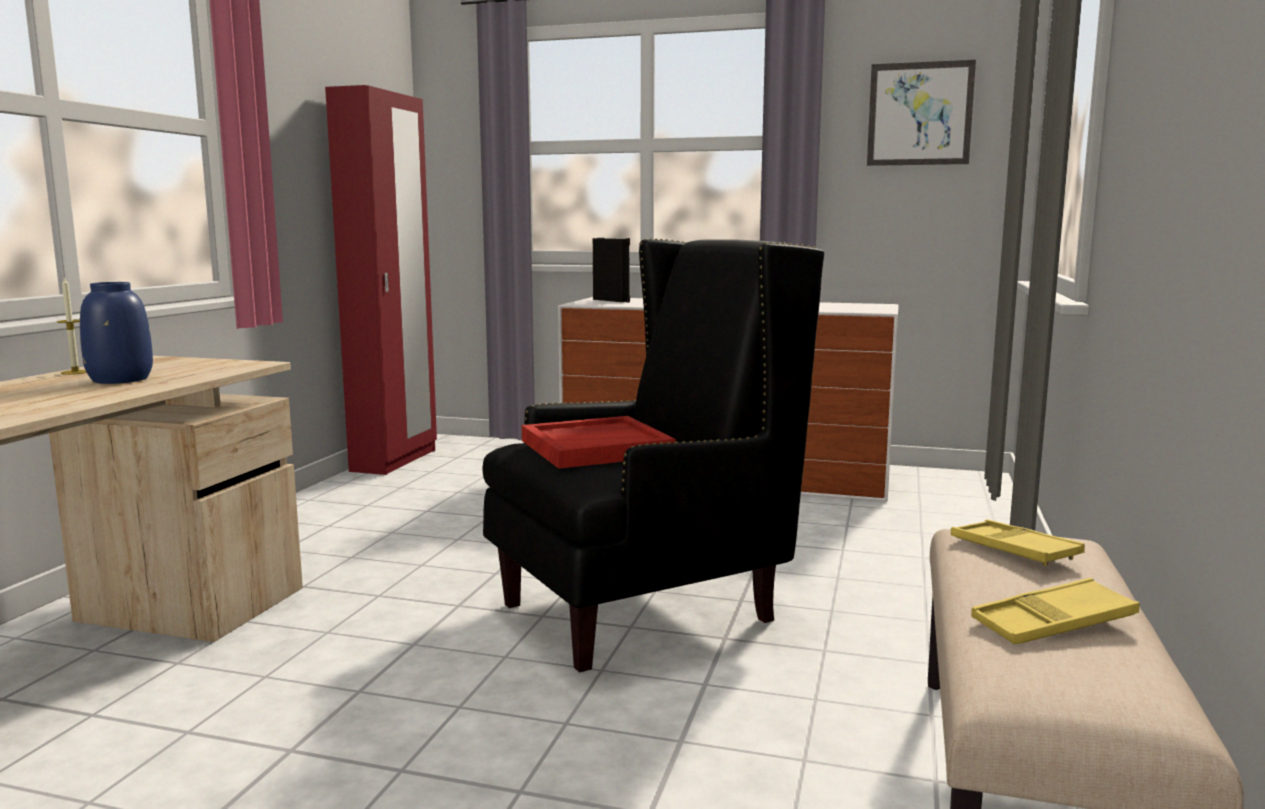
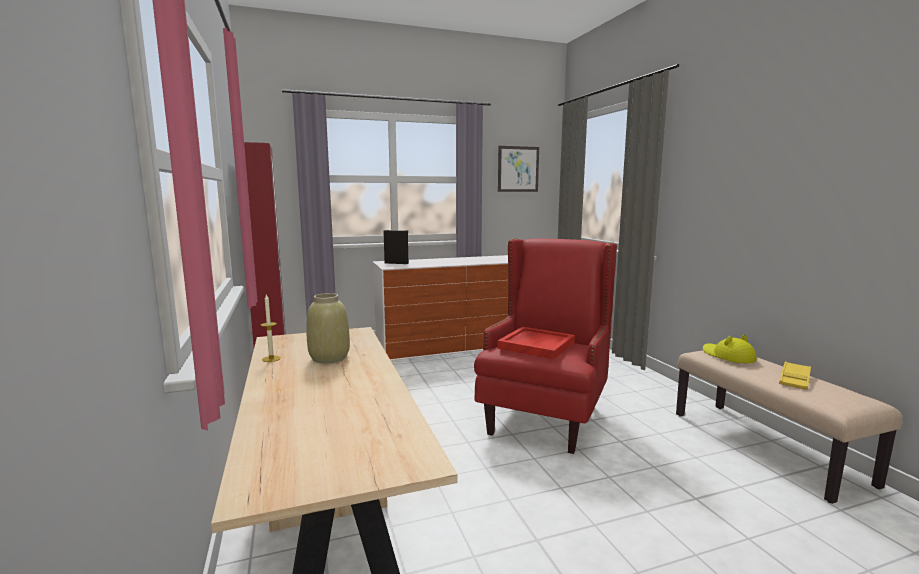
camera: 35 degrees left, 0 degrees up
blue vase [80,282,153,384] -> beige vase [306,293,350,364]
black armchair [482,238,824,673] -> red armchair [474,238,617,454]
yellow tray [951,520,1085,566] -> yellow hat [703,334,757,363]

